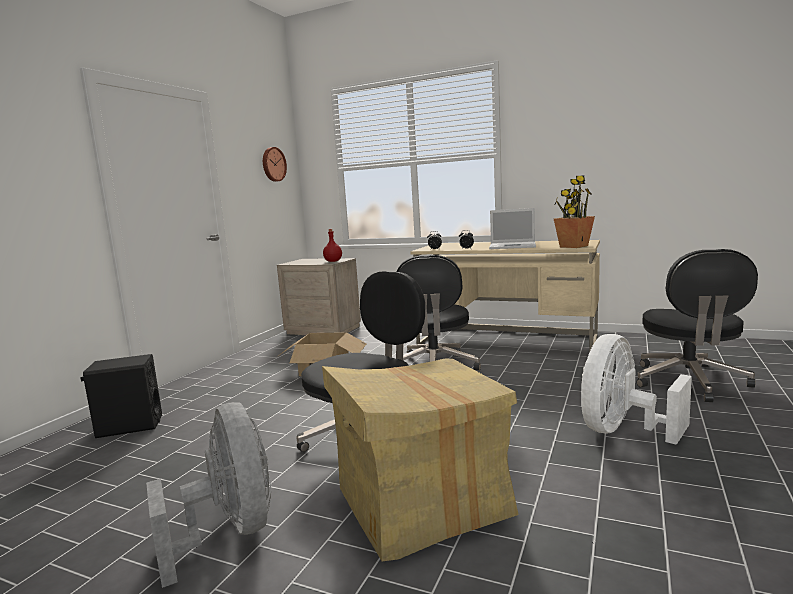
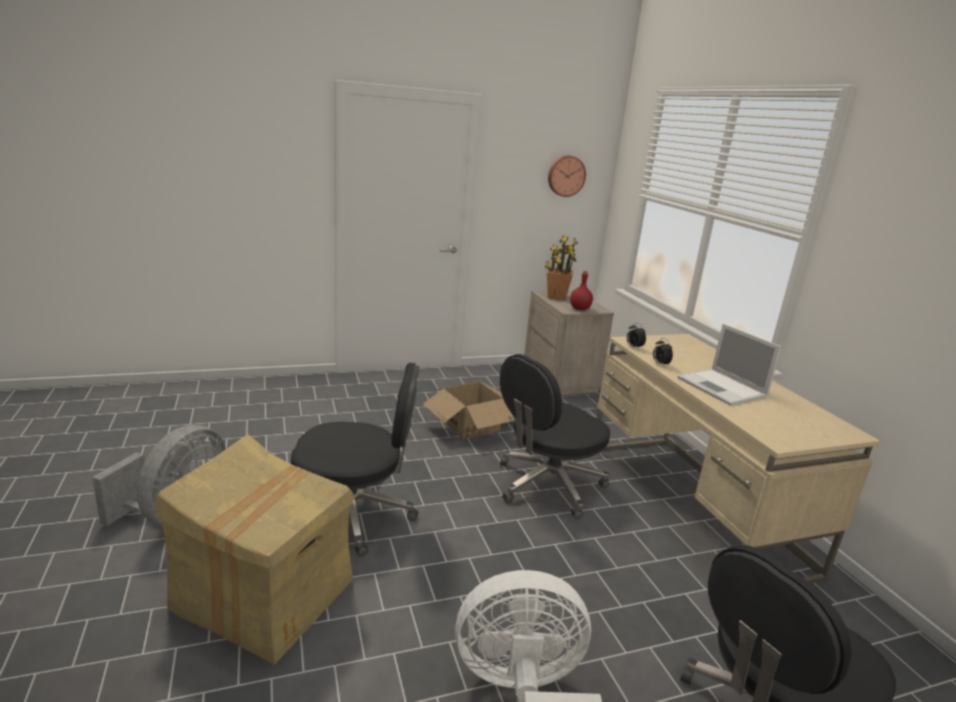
camera: 45 degrees right, 10 degrees up
black speaker [80,354,162,438] -> none
potted plant [554,175,595,248] -> potted plant moved to [545,235,578,300]

